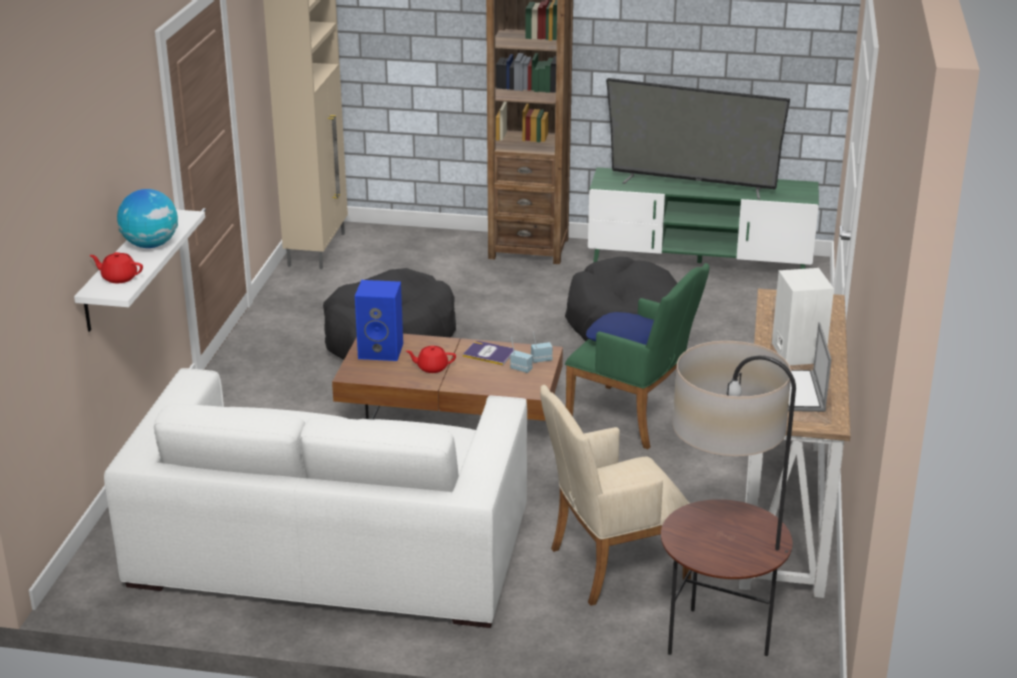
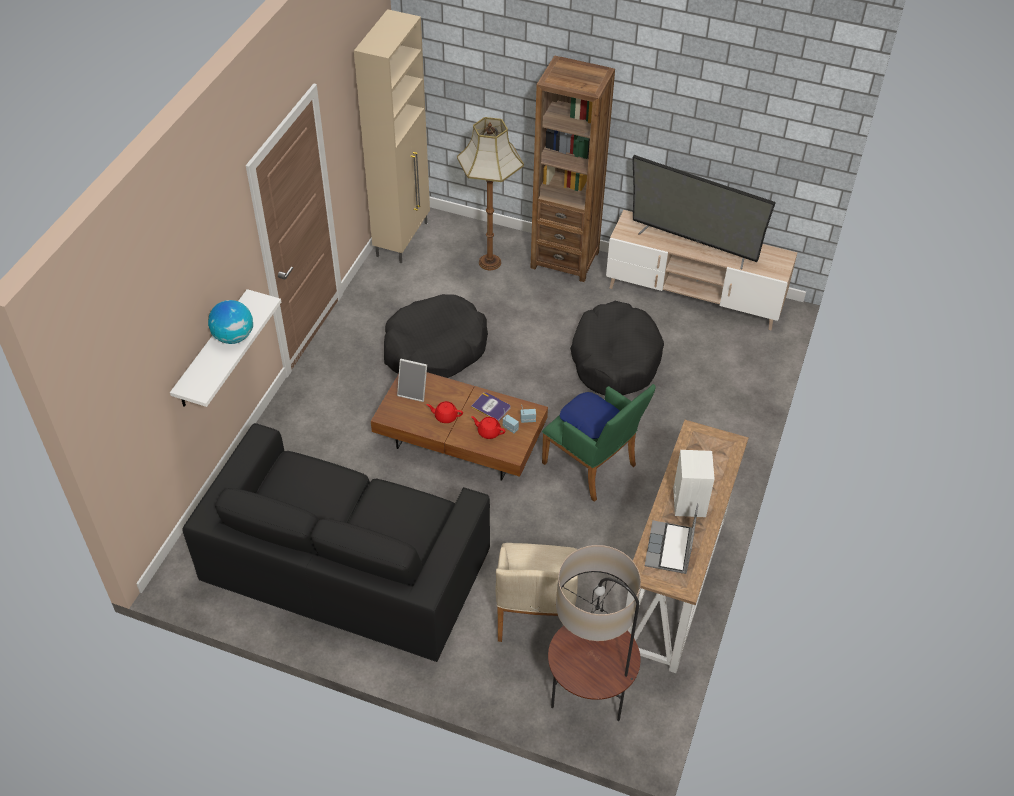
camera: 10 degrees right, 20 degrees up
red teapot [90,252,143,283] -> red teapot moved to [471,416,505,439]
white sofa [104,368,527,628] -> black sofa [183,423,490,662]
blue speaker [355,280,403,361] -> picture frame [397,359,427,402]
beige armchair [540,385,691,606] -> beige armchair turned 75 degrees counterclockwise [496,543,578,642]
green tv stand [588,167,819,269] -> beige tv stand [606,210,798,330]
none -> floor lamp [457,117,524,270]

